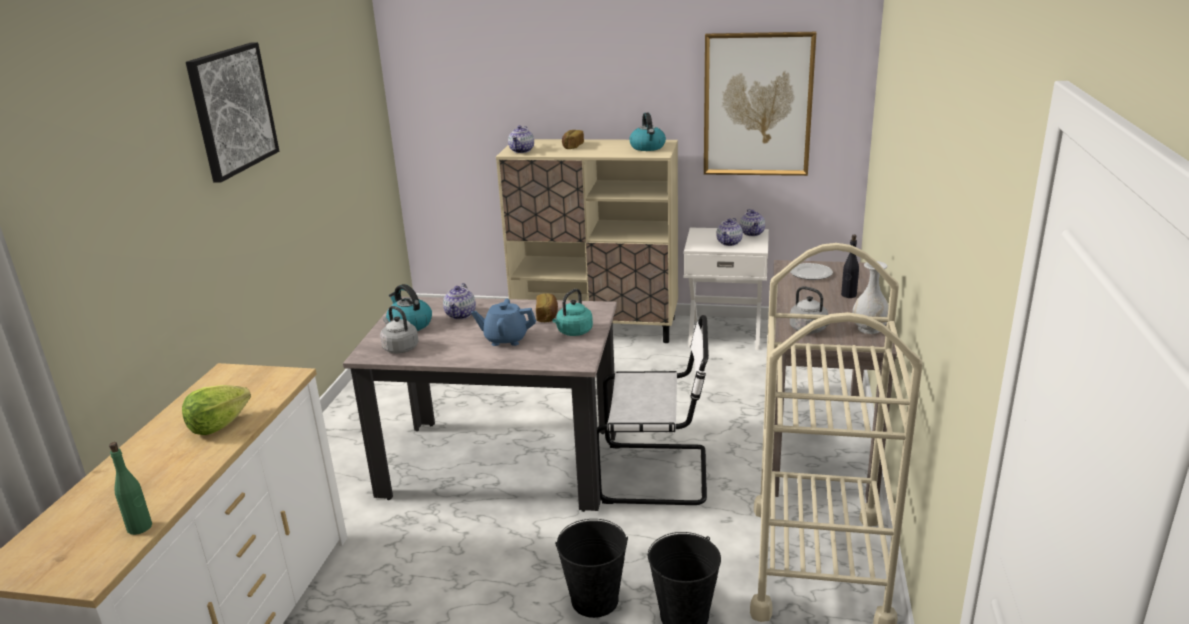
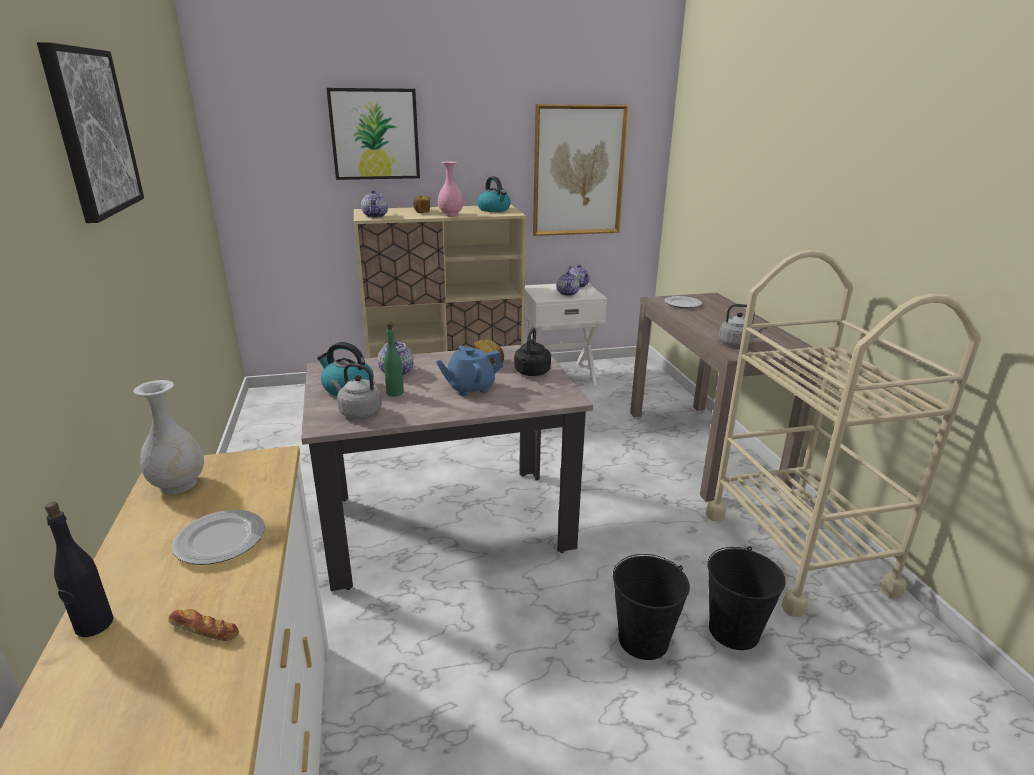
camera: 25 degrees left, 0 degrees up
green bottle [109,442,152,535] -> green bottle moved to [384,323,404,396]
lettuce [182,385,251,435] -> plate [172,510,265,565]
turquoise kettle [552,289,593,336] -> black kettle [514,327,551,376]
white chair [597,315,709,505] -> none
black bottle [841,235,859,298] -> black bottle moved to [45,502,114,637]
white vase [852,261,889,334] -> white vase moved to [133,380,204,494]
none -> bread [168,609,239,641]
none -> picture [326,88,420,180]
none -> pink vase [438,161,464,216]

